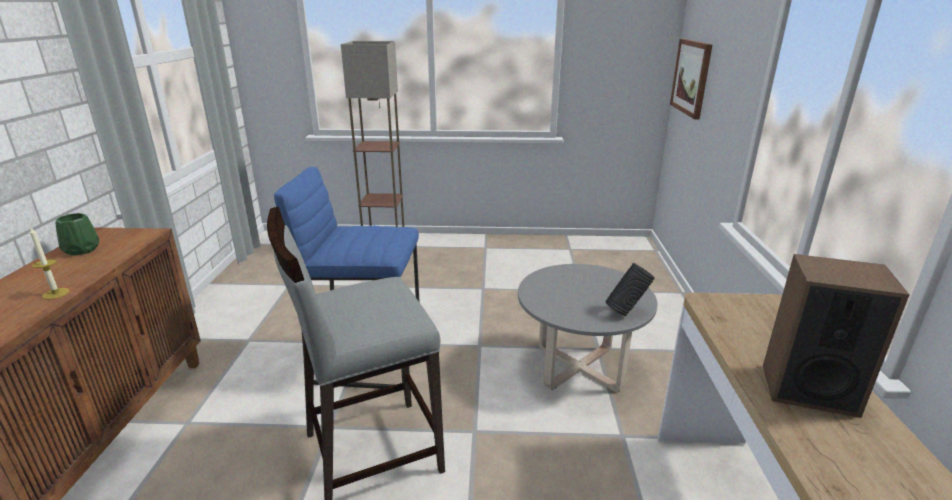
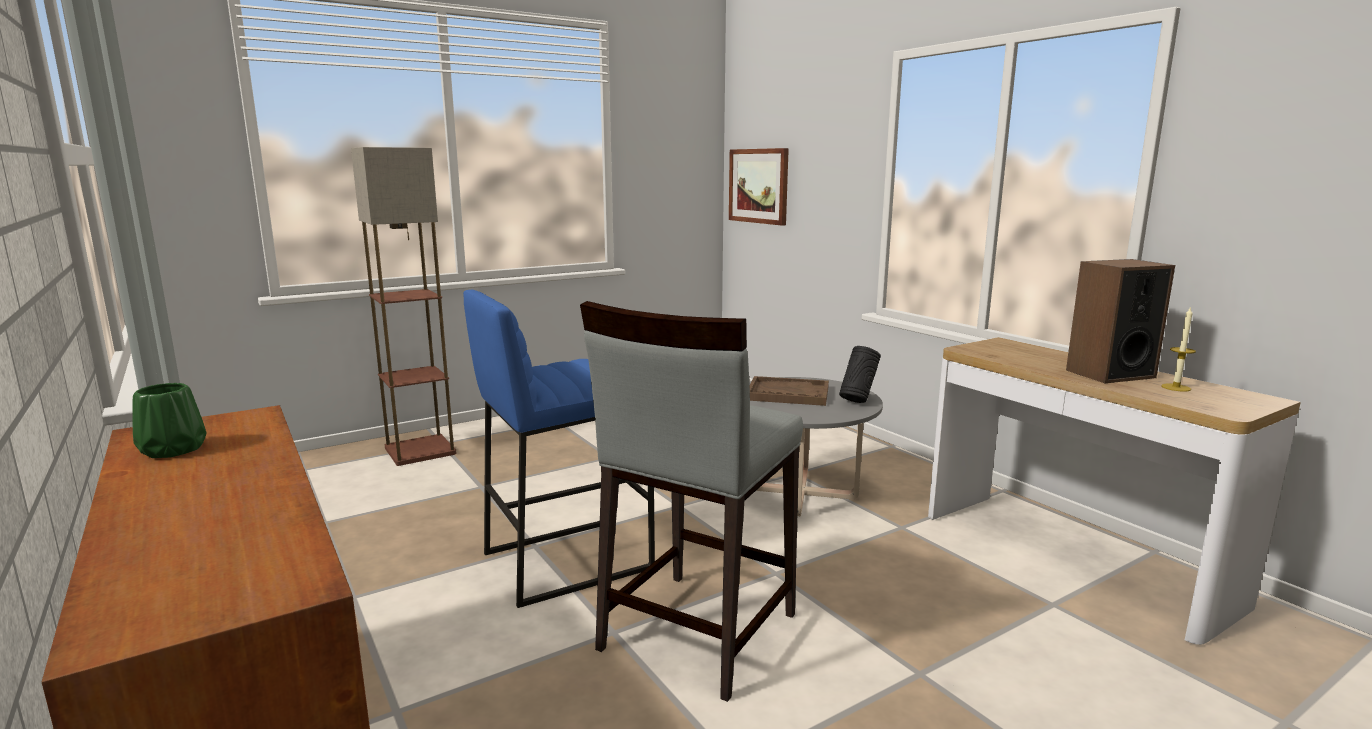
camera: 35 degrees left, 10 degrees down
candle [30,228,69,299] -> candle moved to [1162,306,1196,392]
none -> brown tray [750,376,829,406]

